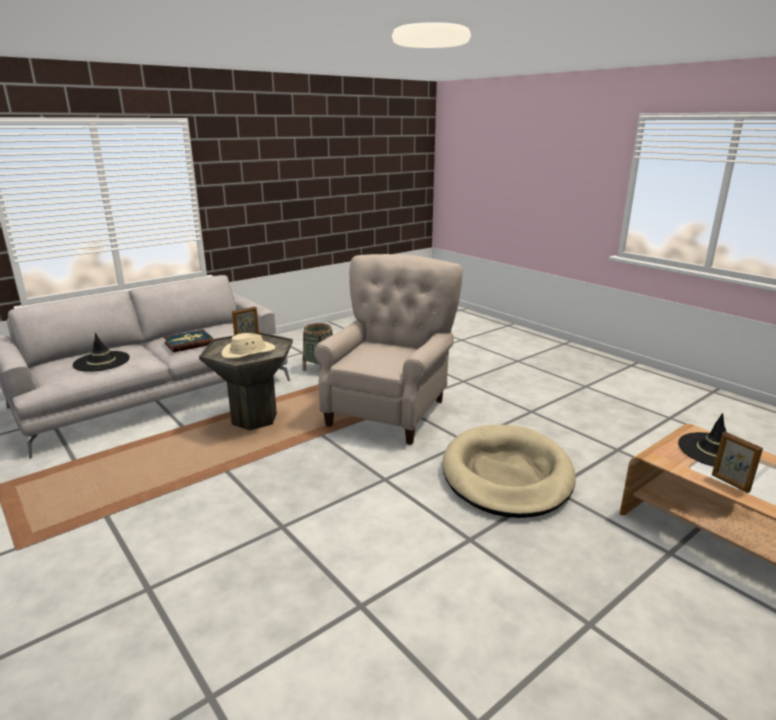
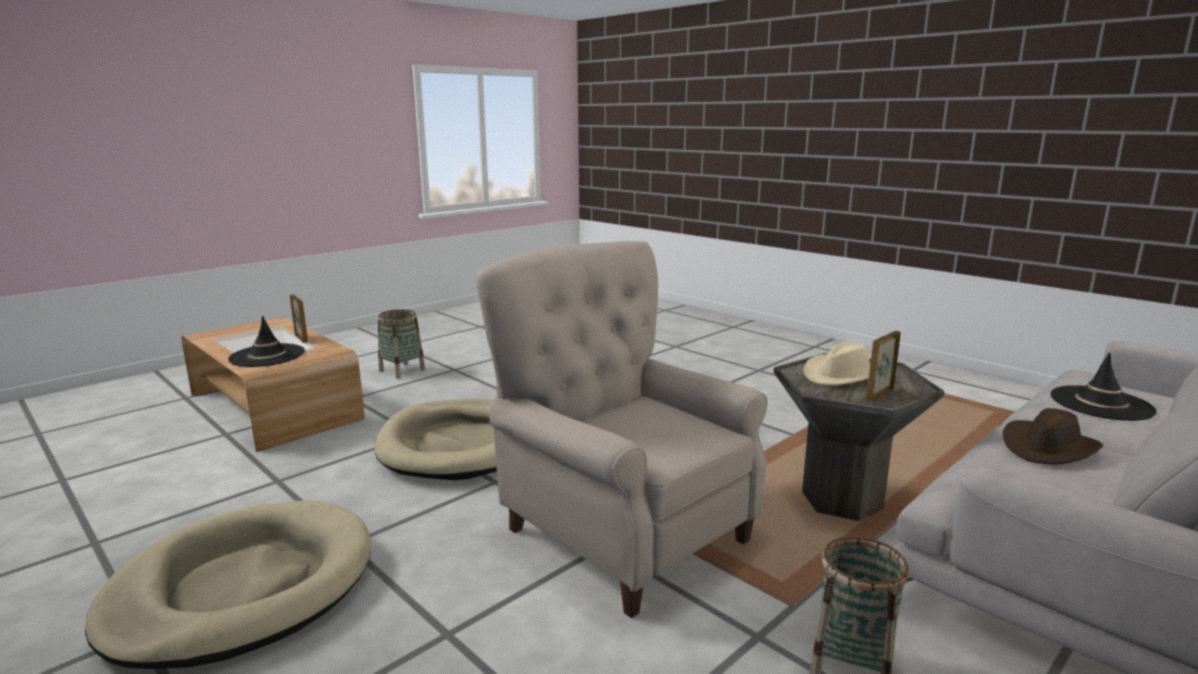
camera: 175 degrees right, 5 degrees down
book [163,330,214,353] -> brown hat [1003,408,1103,465]
beige armchair [314,254,463,445] -> beige armchair turned 120 degrees clockwise [476,241,767,618]
none -> beige dog bed [85,500,371,669]
none -> basket [378,309,425,378]

